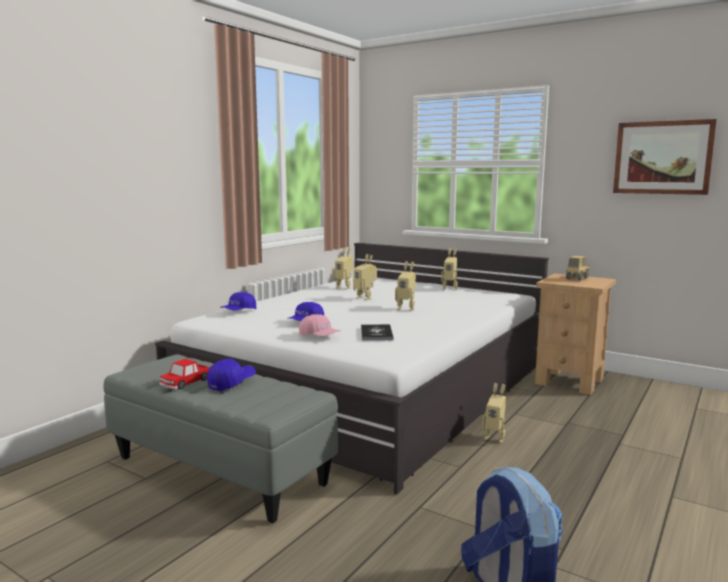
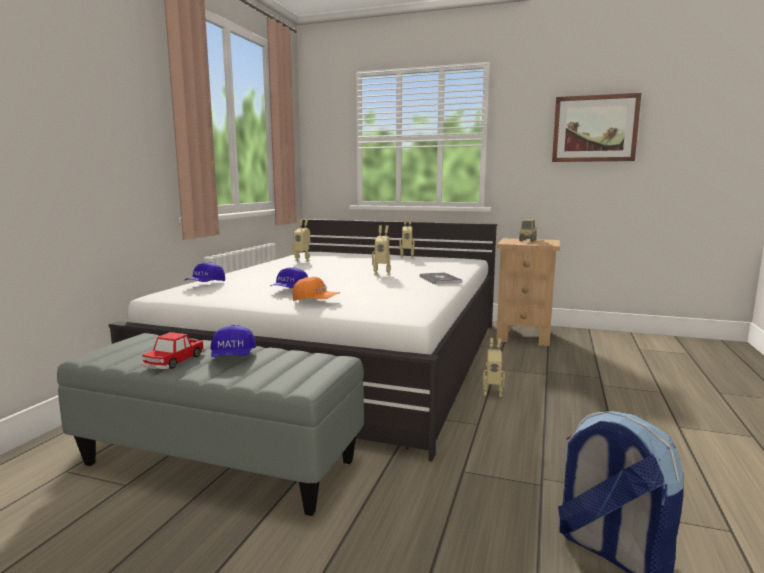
camera: 15 degrees left, 0 degrees up
blue cap [207,359,256,391] -> blue cap turned 150 degrees clockwise [211,325,257,357]
pink cap [299,314,341,336] -> orange cap [292,277,340,301]
toy robot [353,254,377,300] -> none
book [361,324,394,341] -> book moved to [420,272,462,285]

